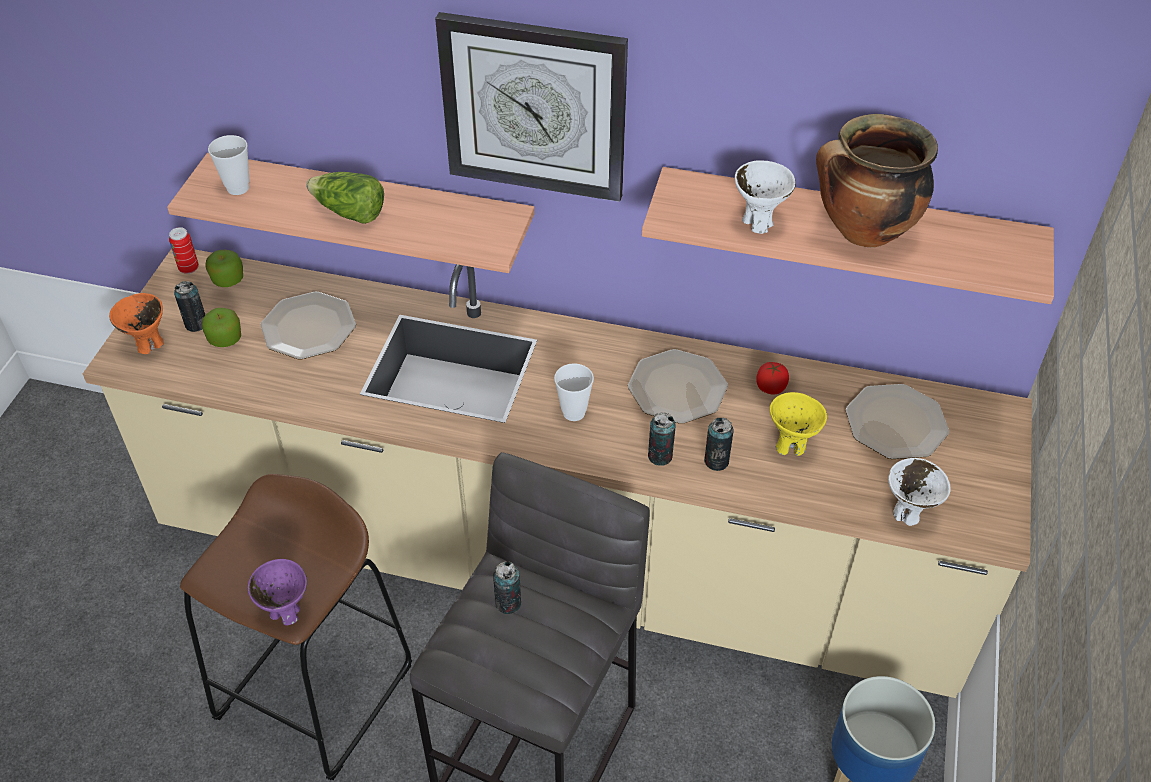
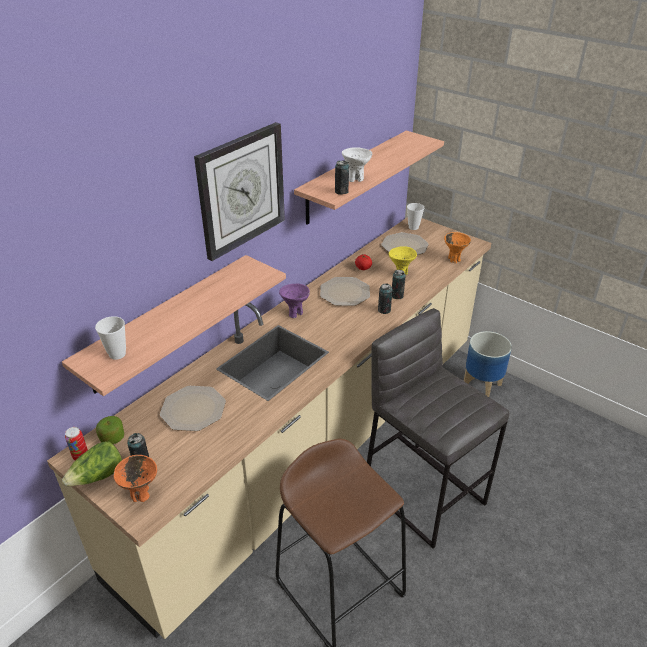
camera: 65 degrees left, 10 degrees down
apple [202,308,241,347] -> none
purple bowl [247,559,307,625] -> purple bowl moved to [279,284,310,318]
lettuce [306,172,384,224] -> lettuce moved to [62,442,122,486]
can [493,561,521,614] -> can moved to [335,160,349,195]
cup [554,363,594,421] -> cup moved to [407,203,424,230]
cooking pot [816,114,938,248] -> none
white bowl [888,458,951,526] -> orange bowl [444,232,471,263]

